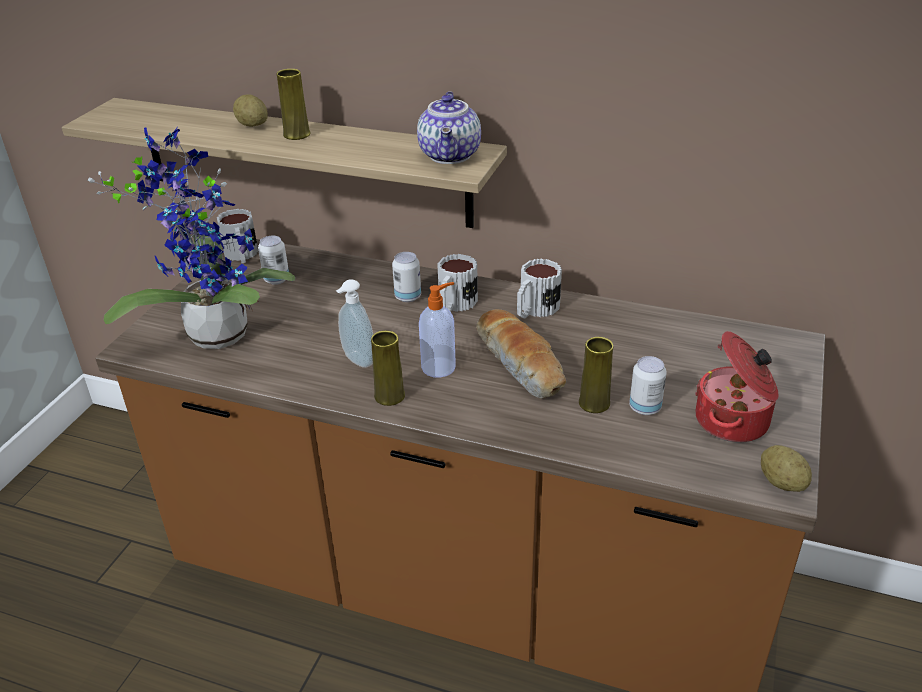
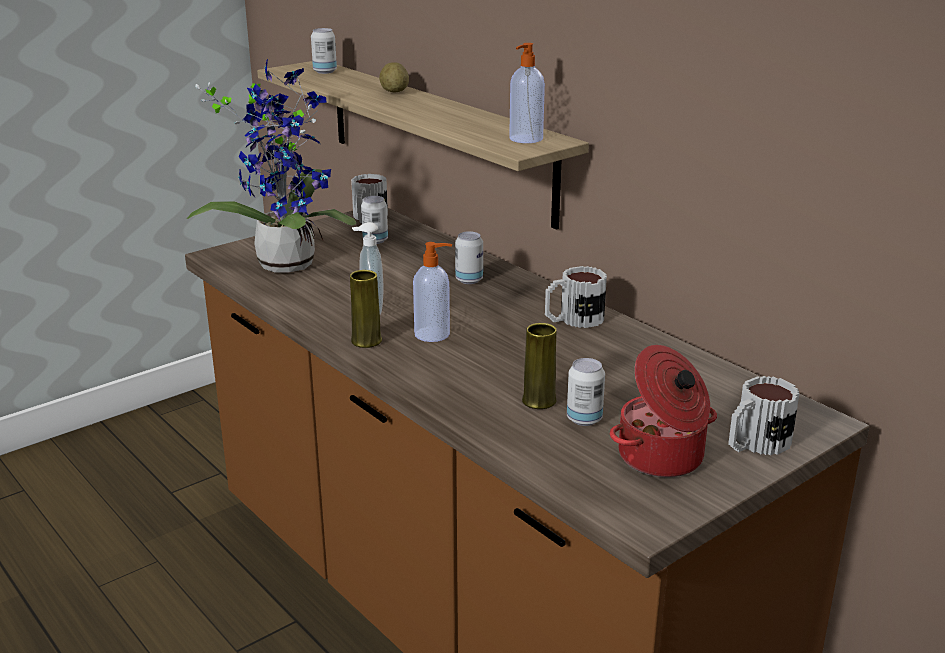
camera: 30 degrees right, 10 degrees down
yellow vase [276,69,311,140] -> none
teapot [417,91,481,164] -> soap dispenser [509,43,545,143]
mug [437,254,478,312] -> mug moved to [728,376,800,455]
bread [476,309,566,399] -> none
potato [761,445,812,492] -> none
none -> can [311,28,337,74]

